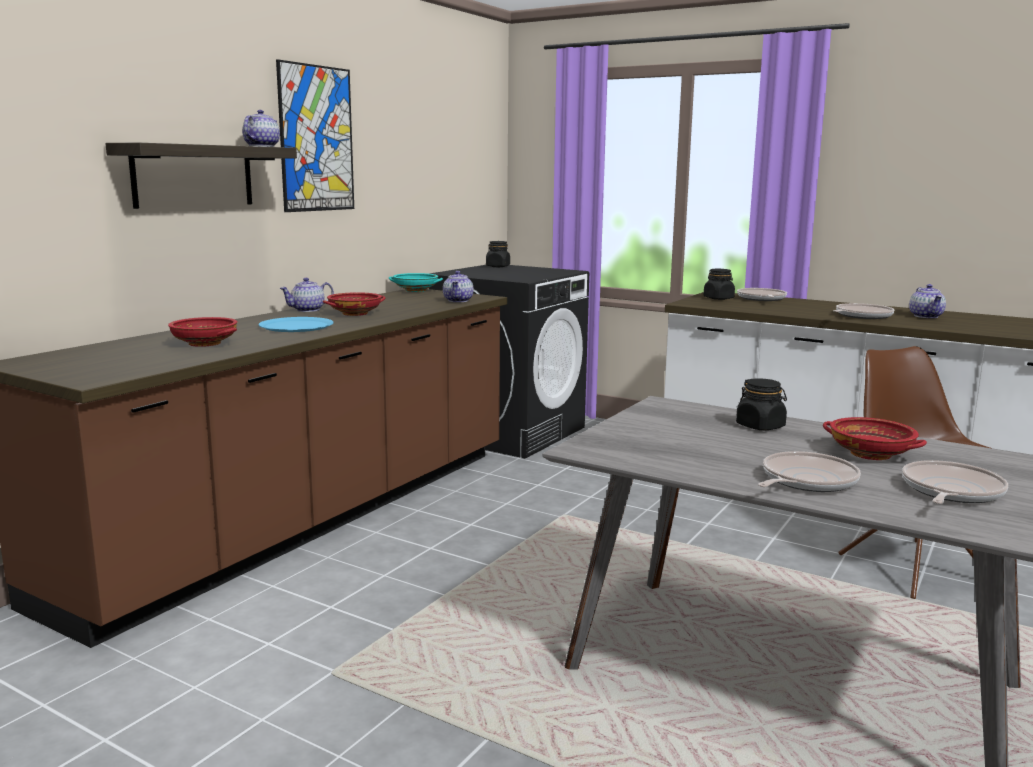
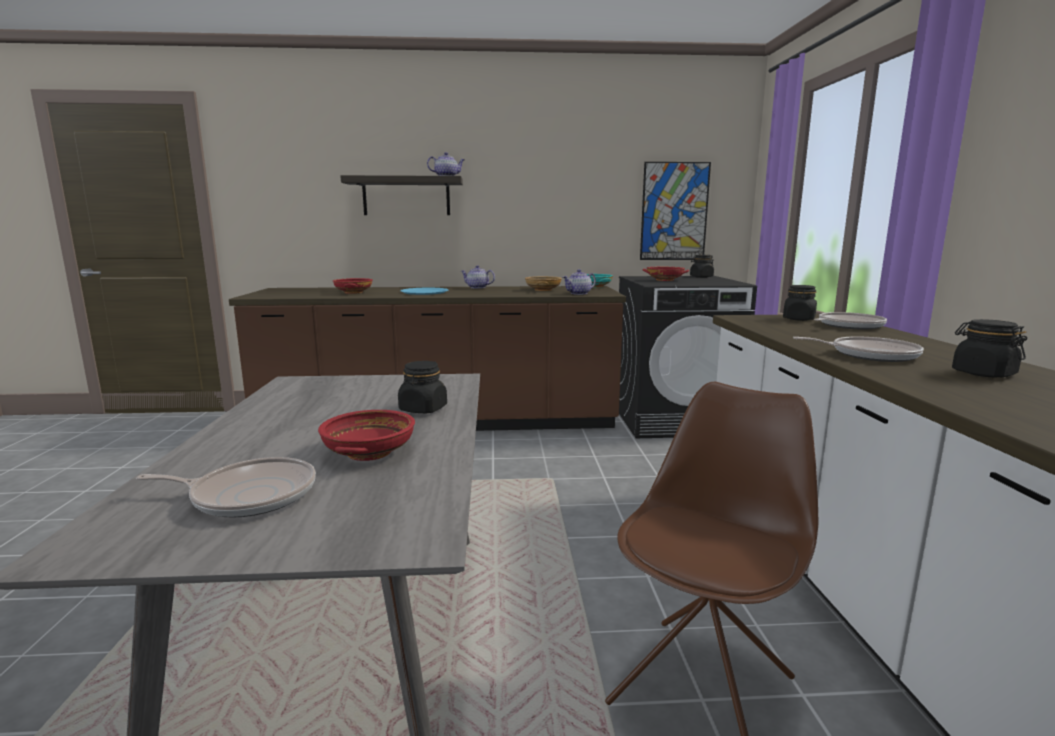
camera: 55 degrees right, 0 degrees up
picture [276,59,354,212] -> picture moved to [640,162,711,260]
red bowl [323,292,386,316] -> red bowl moved to [643,267,689,281]
frying pan [758,451,861,492] -> none
teapot [909,284,946,318] -> black jar [952,319,1027,377]
none -> beige bowl [525,276,562,291]

